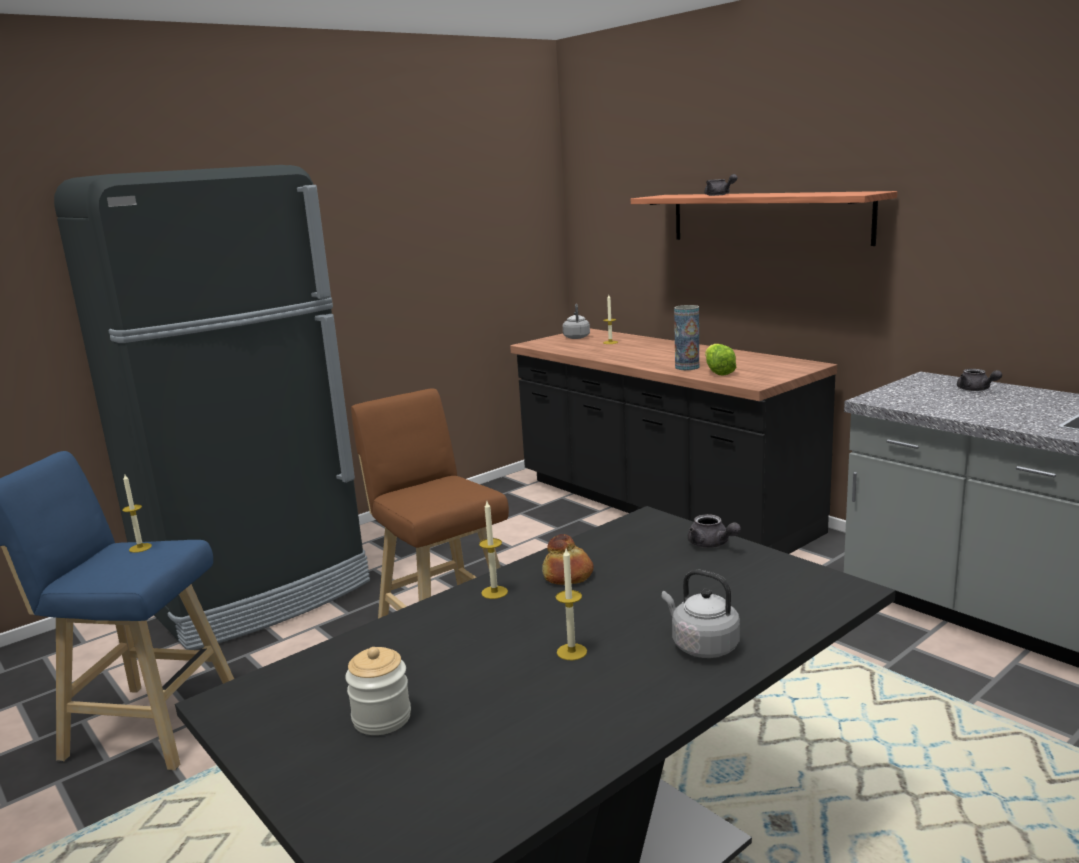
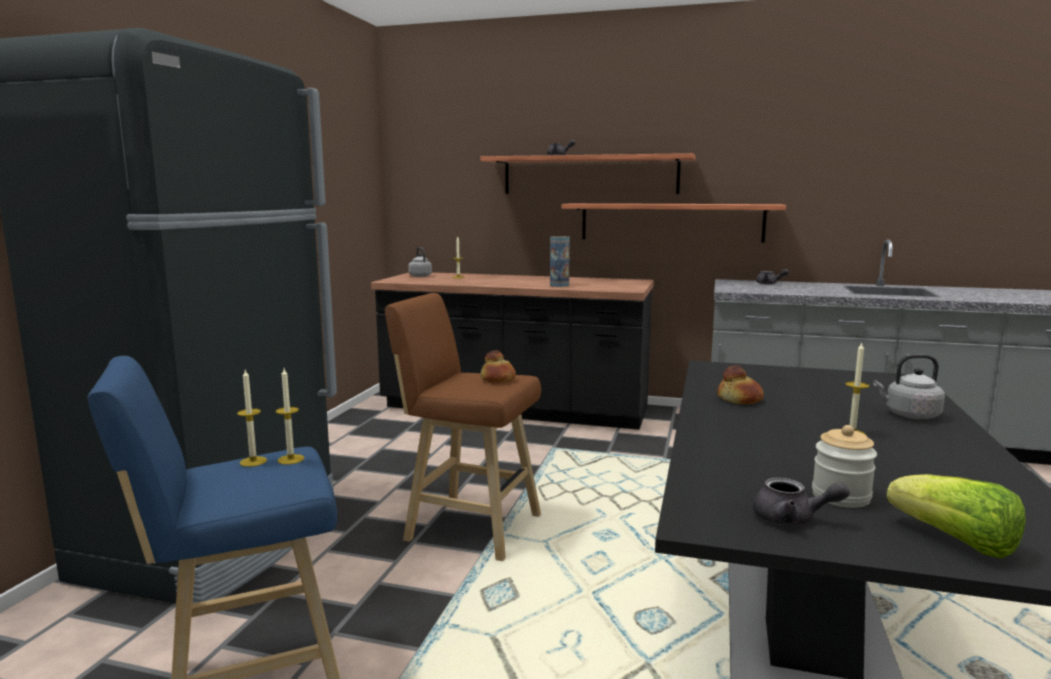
camera: 35 degrees left, 5 degrees down
candle [479,501,508,599] -> candle moved to [276,369,304,465]
grey teapot [688,514,741,548] -> grey teapot moved to [753,477,850,525]
lettuce [705,344,737,376] -> lettuce moved to [887,474,1026,559]
none -> bread [481,350,516,382]
none -> shelf [561,203,786,243]

